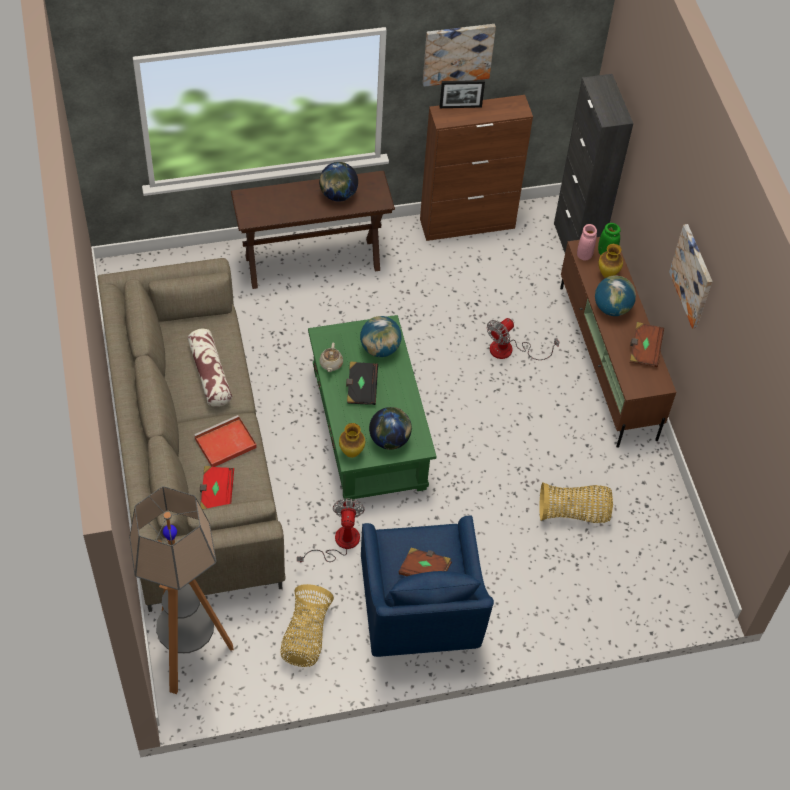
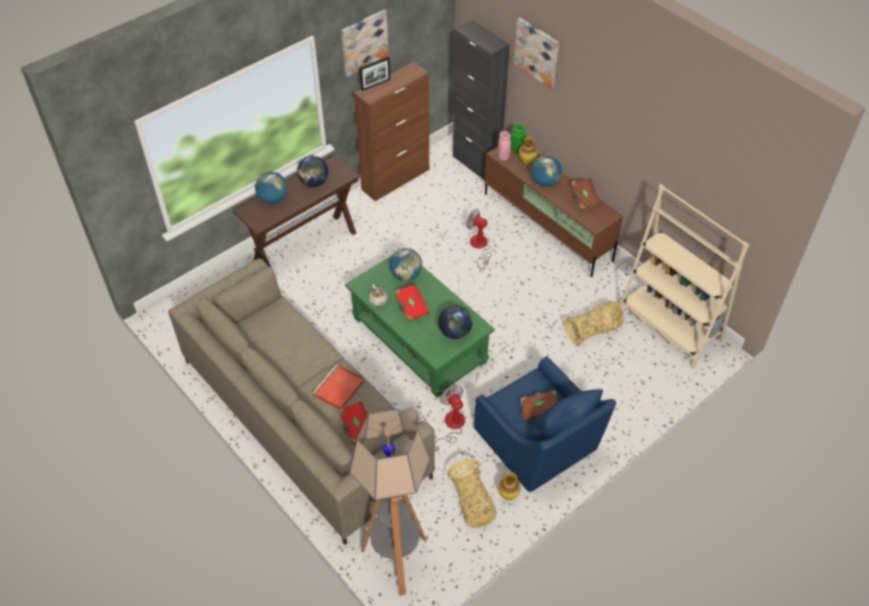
camera: 25 degrees left, 5 degrees down
pillow [188,329,232,407] -> none
vase [339,423,365,458] -> vase moved to [498,472,521,500]
black book [346,361,378,405] -> red book [395,284,429,322]
fan [487,318,560,360] -> fan turned 105 degrees clockwise [467,209,491,269]
picture [669,224,712,329] -> picture moved to [514,18,559,89]
none -> globe [255,172,288,204]
none -> beige bookcase [620,184,749,369]

